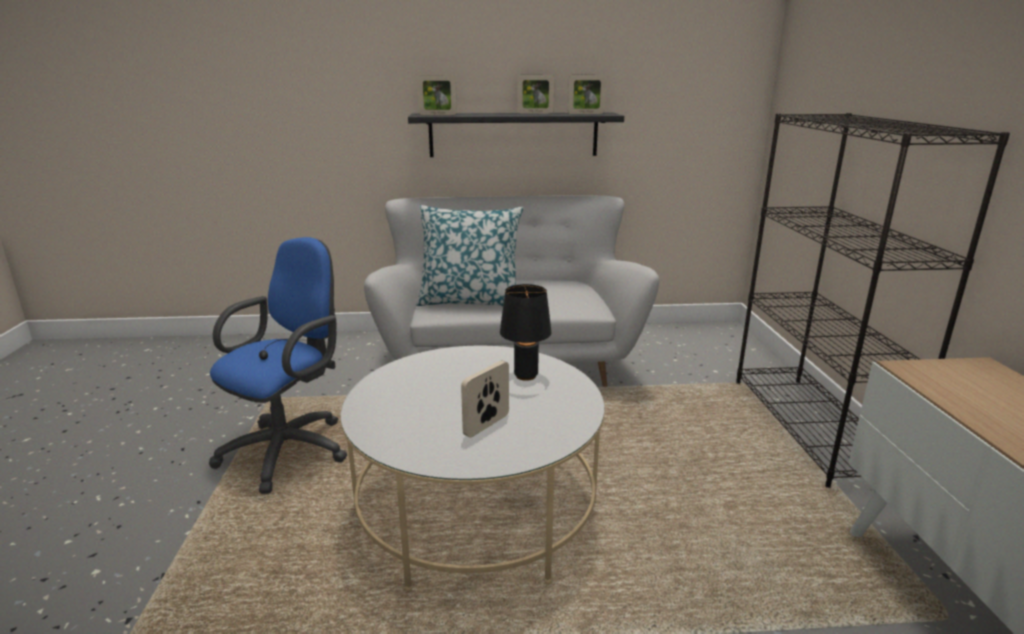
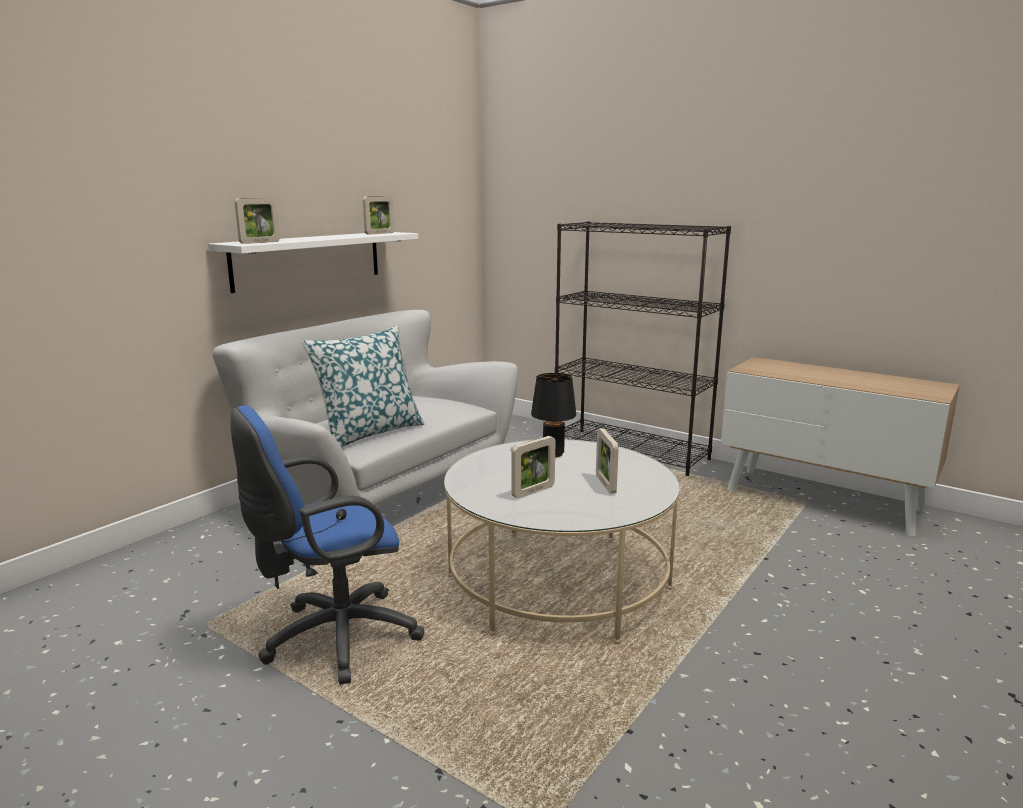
camera: 50 degrees left, 5 degrees down
blue office chair [209,237,347,494] -> blue office chair turned 105 degrees counterclockwise [230,405,425,684]
black shelf [408,112,624,157] -> white shelf [208,232,418,293]
picture frame [517,75,555,114] -> picture frame moved to [511,436,556,499]

